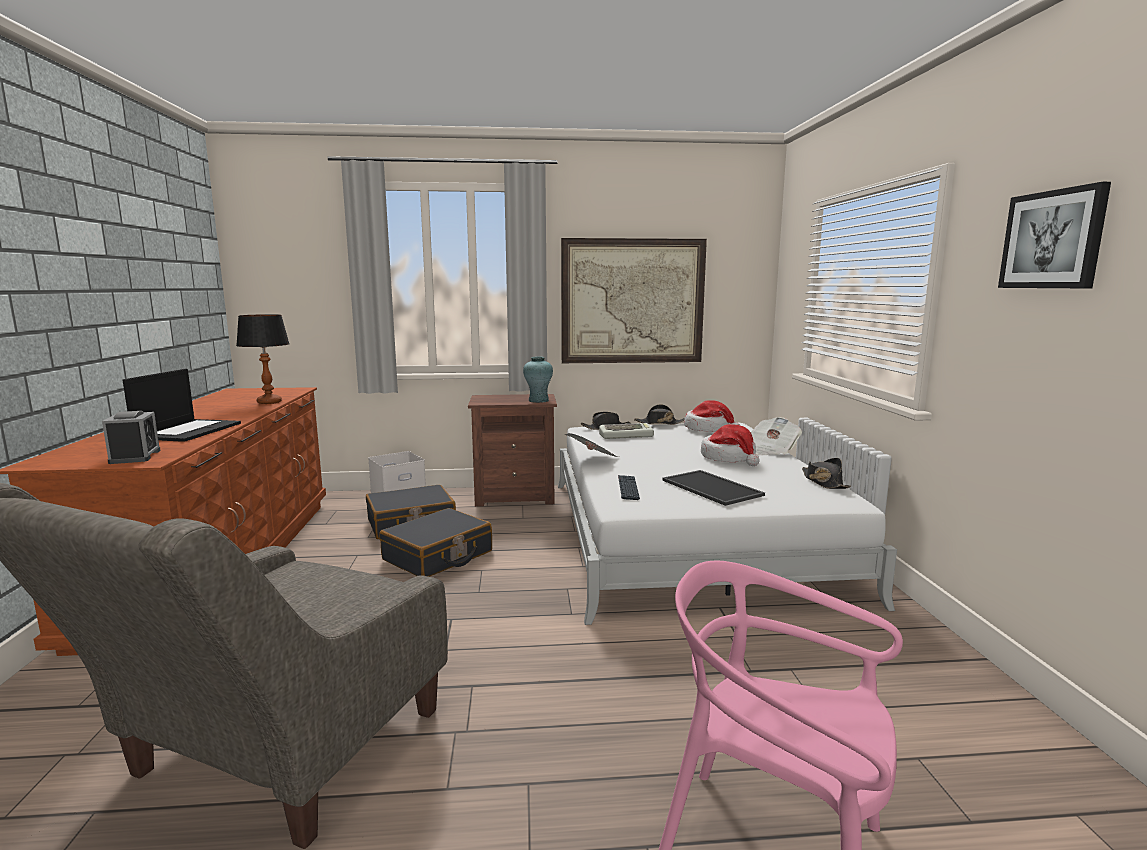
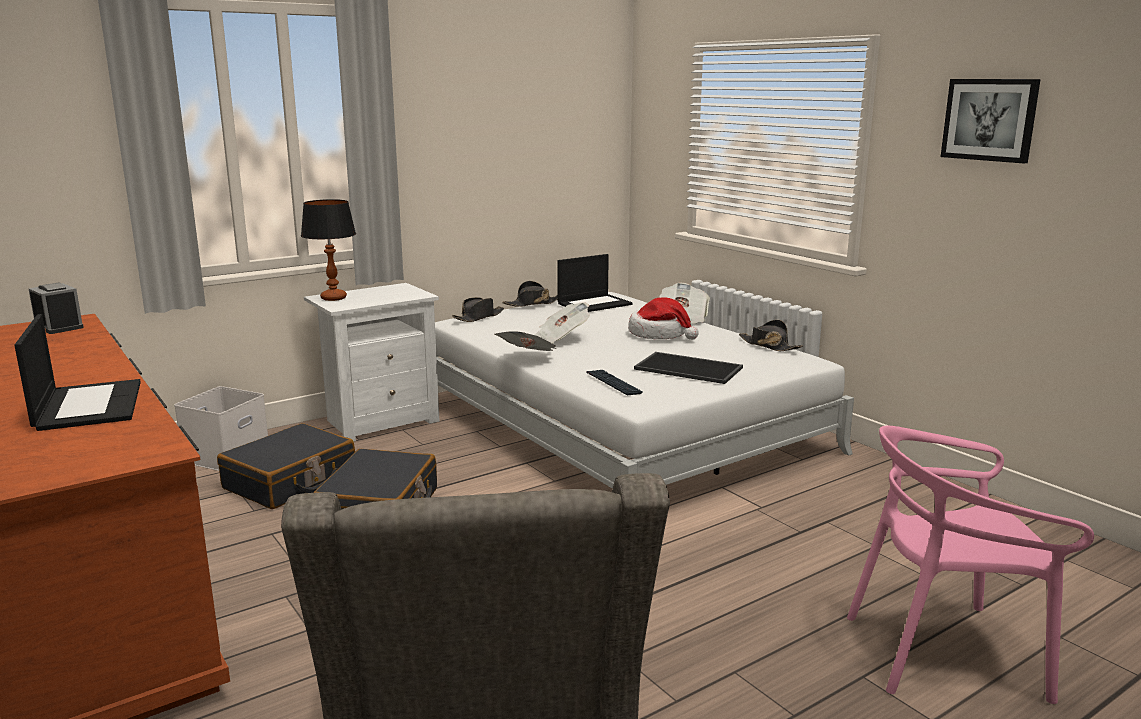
camera: 30 degrees left, 5 degrees up
alarm clock [102,411,161,464] -> alarm clock moved to [28,283,84,334]
table lamp [236,314,290,404] -> table lamp moved to [301,199,356,301]
brown nightstand [468,394,557,507] -> white nightstand [304,283,440,442]
turquoise vase [523,357,553,403] -> none
picture [561,238,707,363] -> none
keyboard [599,423,654,439] -> none
hat [684,400,740,432] -> laptop [557,254,633,312]
none -> newspaper [535,302,590,344]

